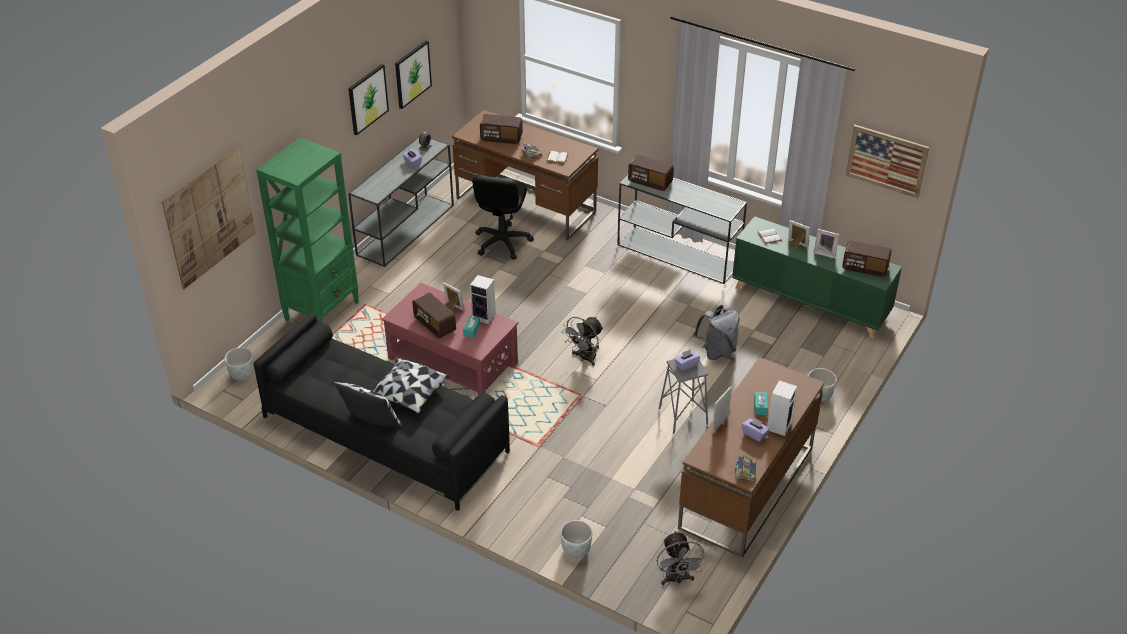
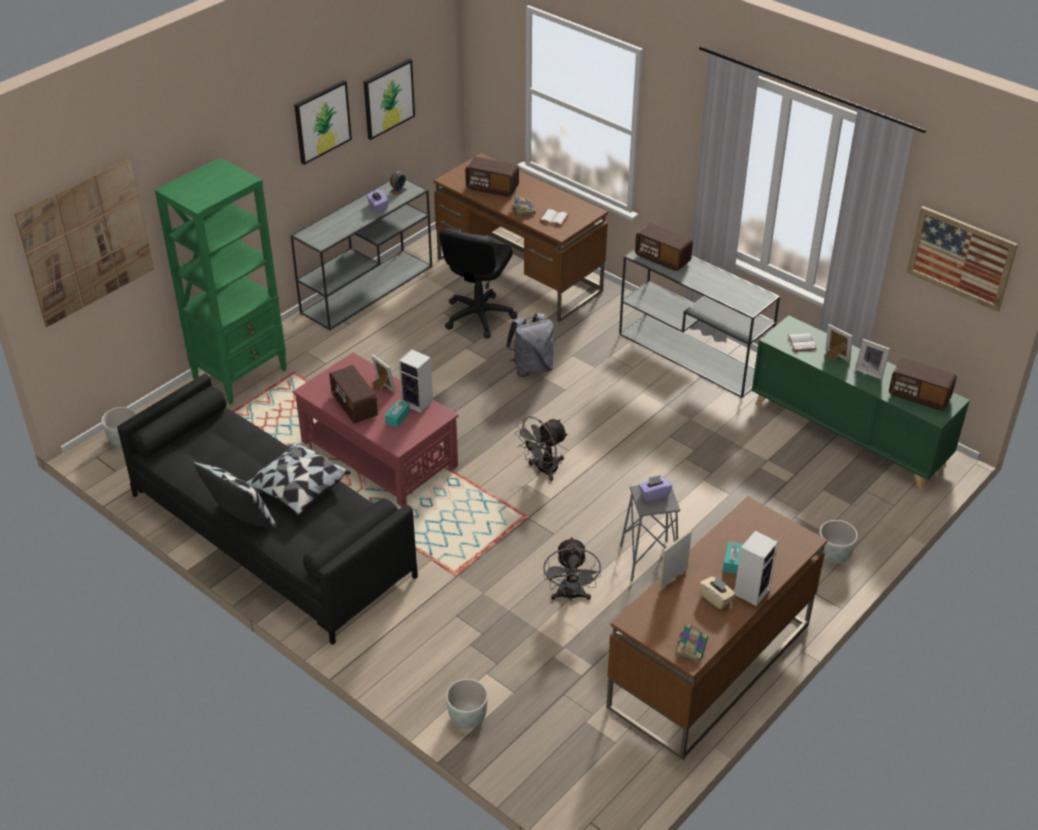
camera: 10 degrees right, 0 degrees up
grey fan [657,531,707,585] -> grey fan moved to [543,537,601,602]
grey backpack [694,305,739,360] -> grey backpack moved to [506,313,554,377]
purple tissue box [742,418,770,442] -> beige tissue box [699,576,736,609]

